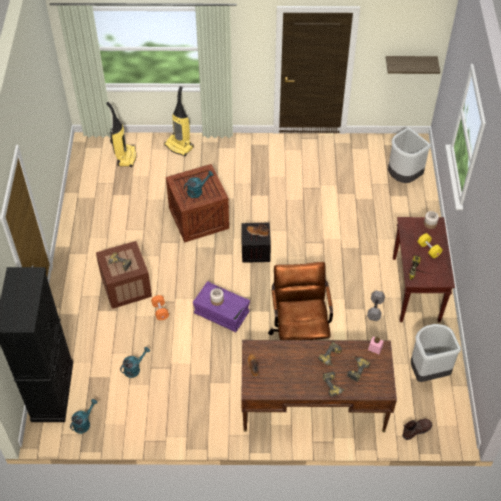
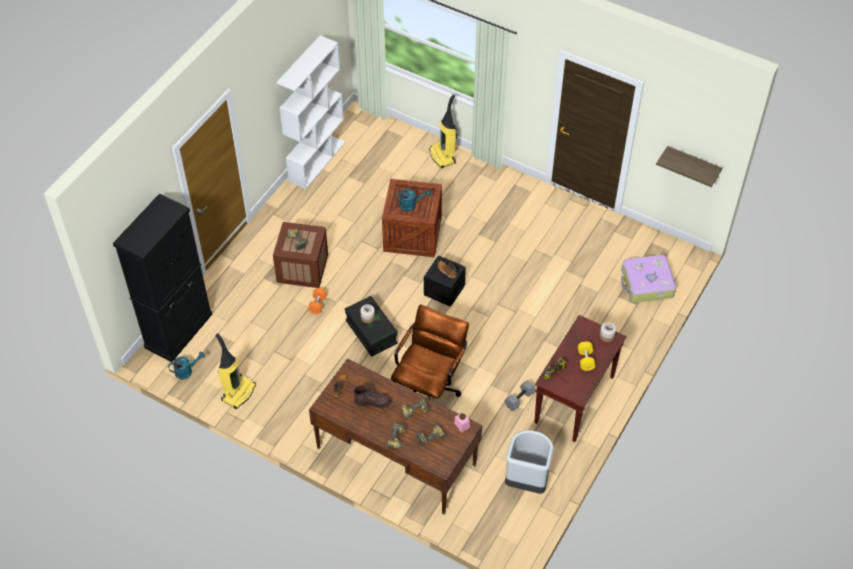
camera: 30 degrees right, 0 degrees up
vacuum cleaner [106,102,137,167] -> vacuum cleaner moved to [215,333,256,409]
turquoise watering can [120,347,150,378] -> none
purple storage box [193,281,250,332] -> black storage box [345,296,398,357]
grey trash can [388,128,431,183] -> suitcase [621,255,676,303]
brown boot [402,419,432,440] -> brown boot moved to [354,385,391,408]
none -> white bookcase [276,35,345,189]

